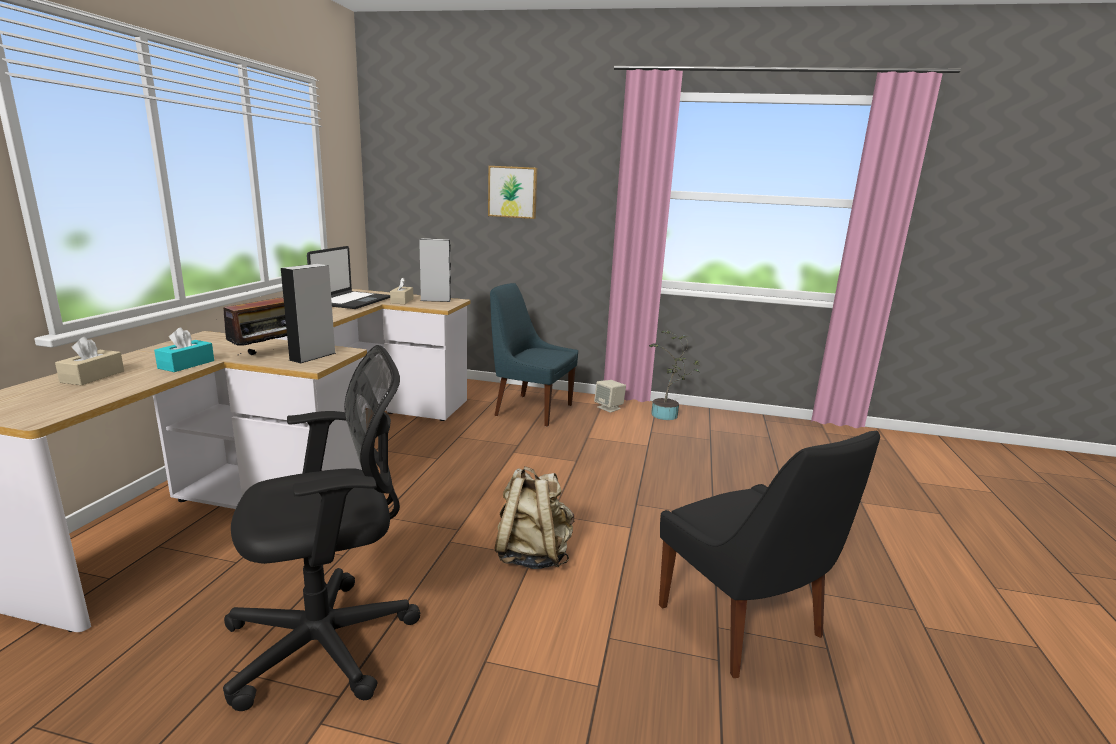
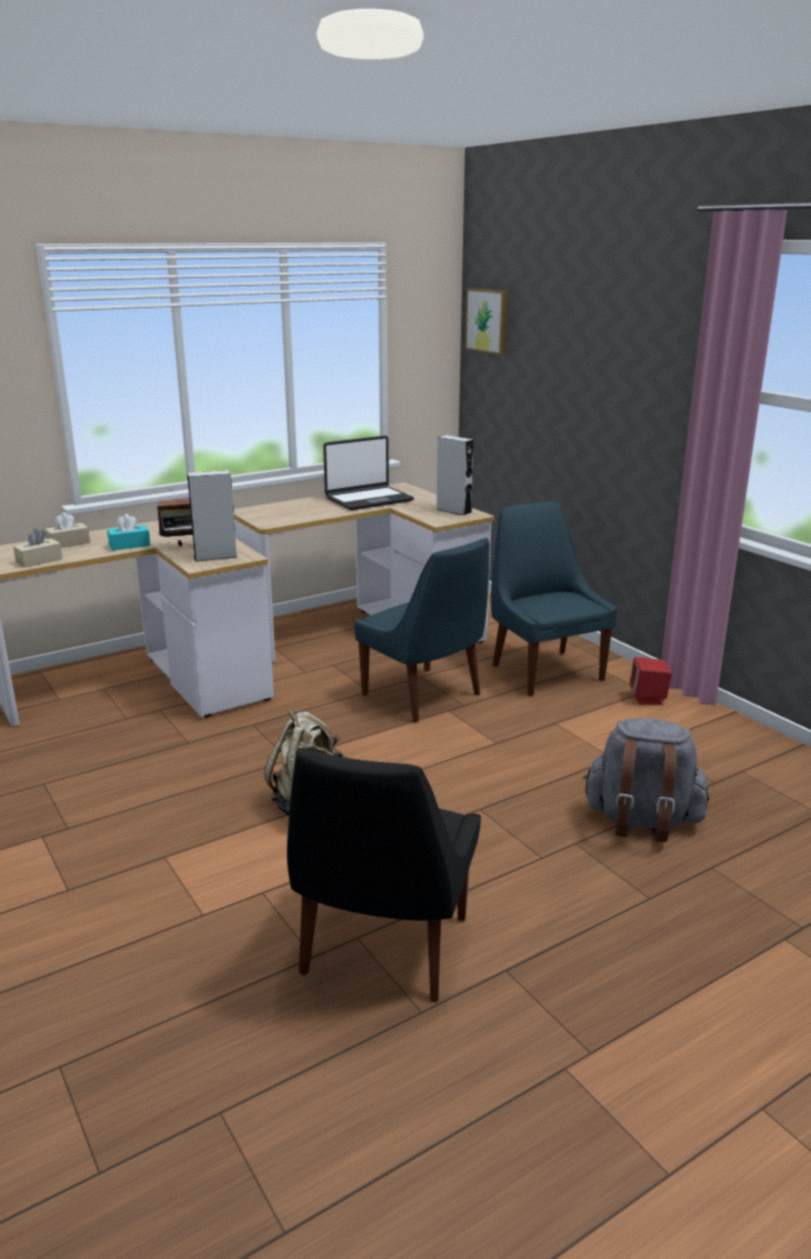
camera: 45 degrees right, 5 degrees up
black office chair [223,345,421,711] -> none
beige tissue box [390,277,413,304] -> beige tissue box moved to [13,529,63,568]
picture [488,166,537,219] -> picture moved to [465,288,509,355]
beige speaker [594,380,626,413] -> red speaker [629,657,672,705]
potted plant [649,330,700,420] -> none
none -> blue chair [354,538,489,722]
none -> grey backpack [583,718,709,842]

